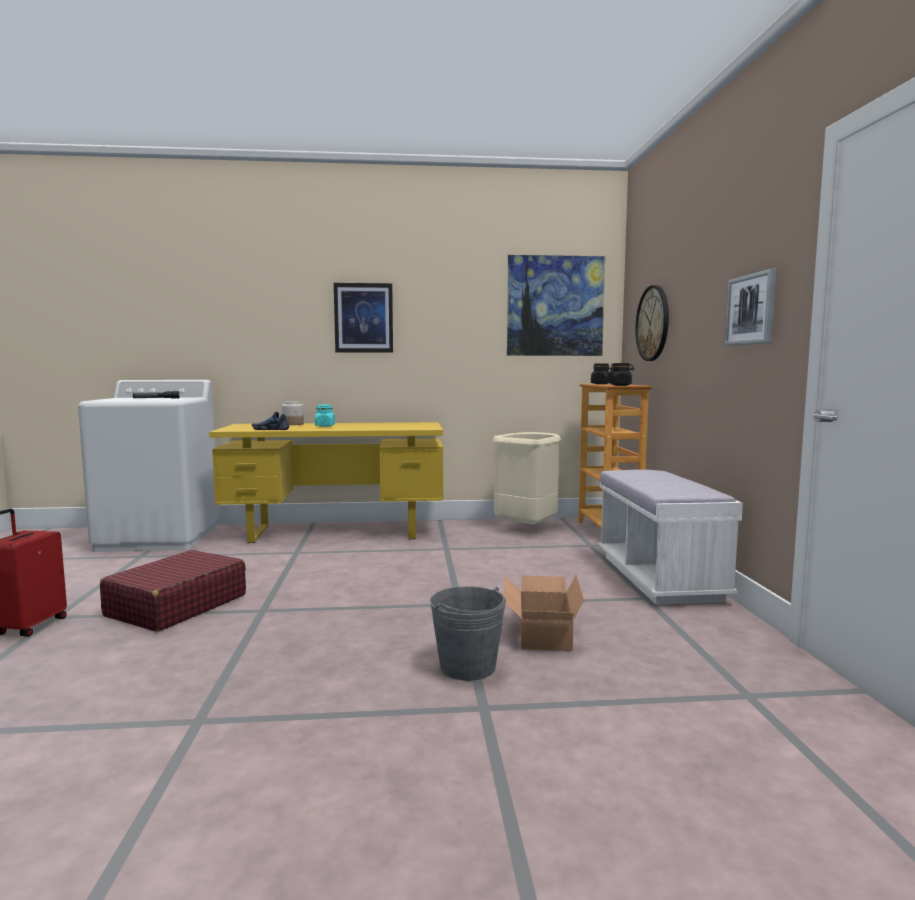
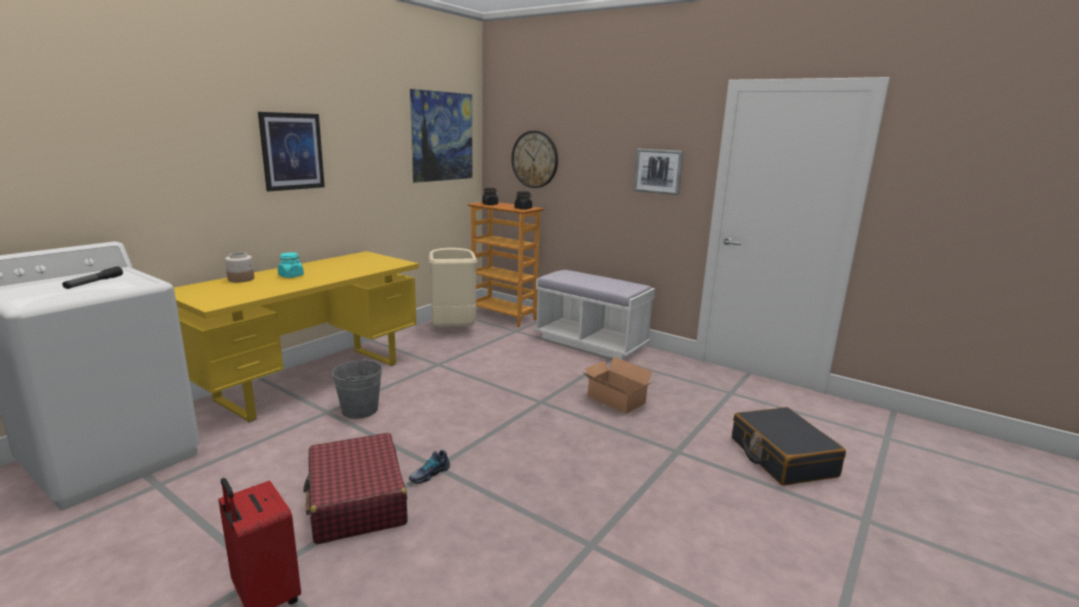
camera: 50 degrees left, 10 degrees up
shoe [252,412,289,430] -> shoe moved to [409,450,450,484]
grey bucket [430,586,506,681] -> grey bucket moved to [332,358,382,419]
none -> black suitcase [732,407,846,486]

